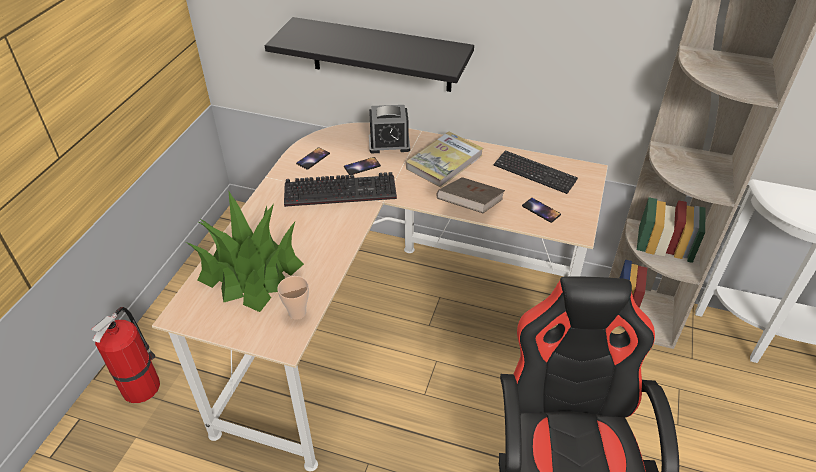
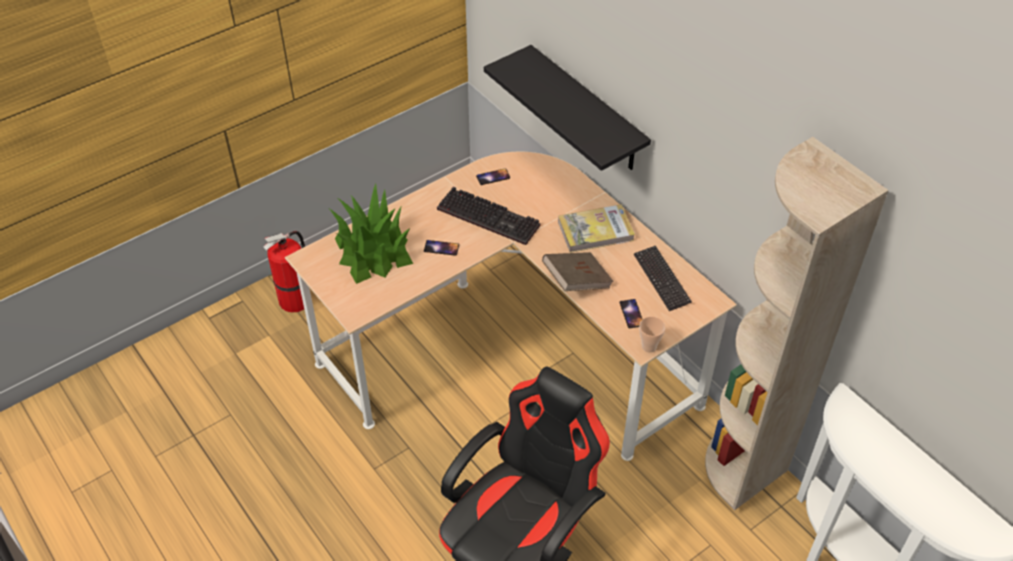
camera: 35 degrees right, 5 degrees up
cup [277,276,309,320] -> cup moved to [639,316,665,353]
phone [344,157,381,175] -> phone moved to [424,240,459,256]
alarm clock [369,105,410,153] -> none

